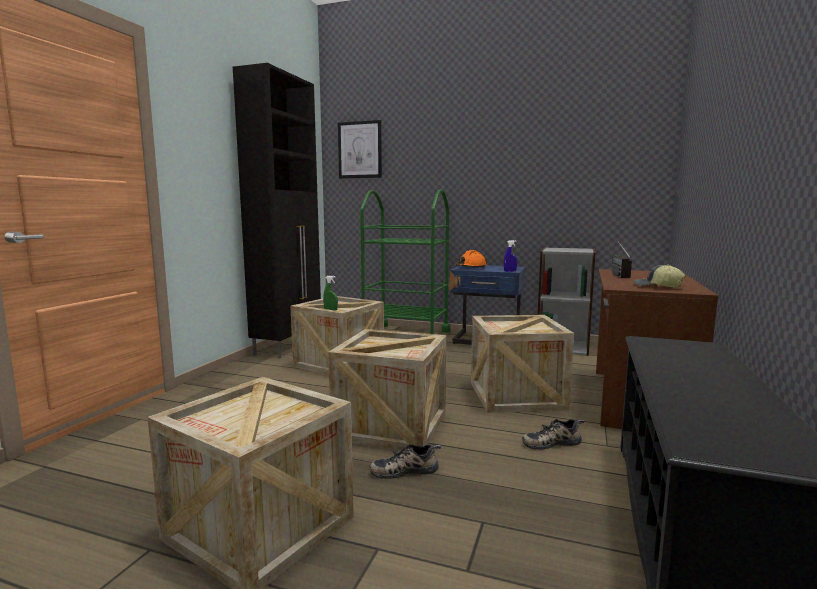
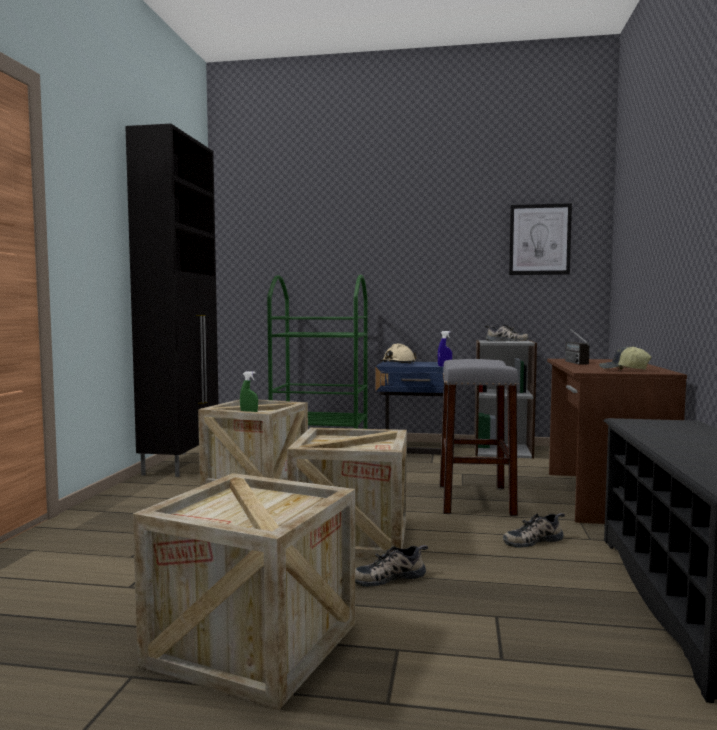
camera: 10 degrees left, 5 degrees down
picture [338,120,382,179] -> picture moved to [509,203,572,275]
orange hard hat [456,250,488,268] -> beige hard hat [381,344,416,364]
crate [471,315,574,413] -> grey stool [440,359,519,516]
none -> shoe [485,324,529,341]

